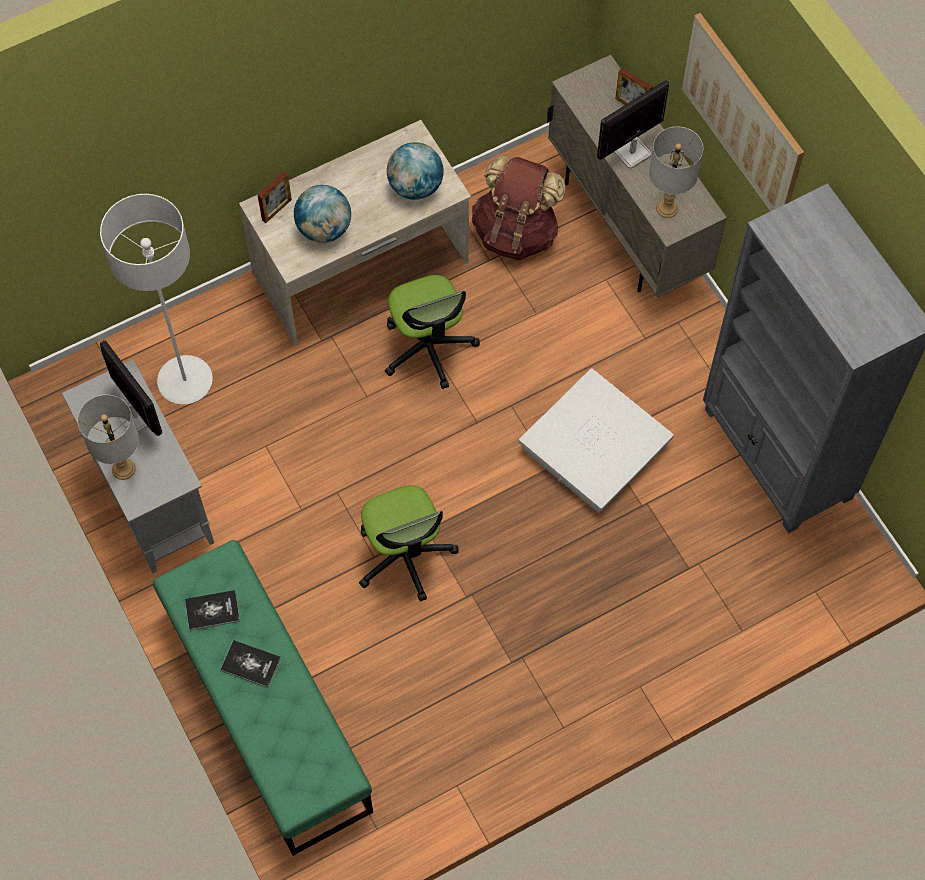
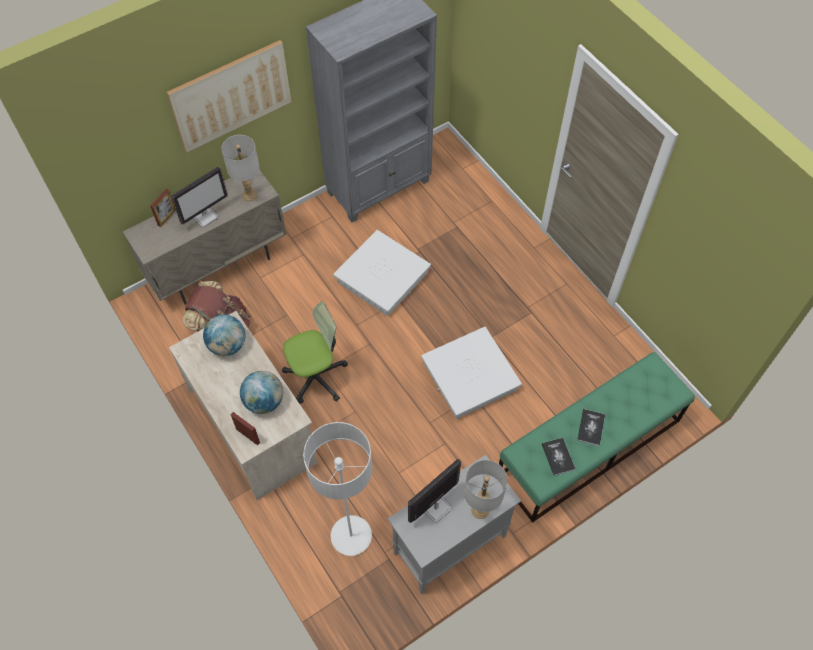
camera: 95 degrees left, 5 degrees down
office chair [359,485,459,602] -> white storage box [421,327,522,419]
monitor [597,80,669,169] -> monitor turned 90 degrees counterclockwise [171,167,228,227]

